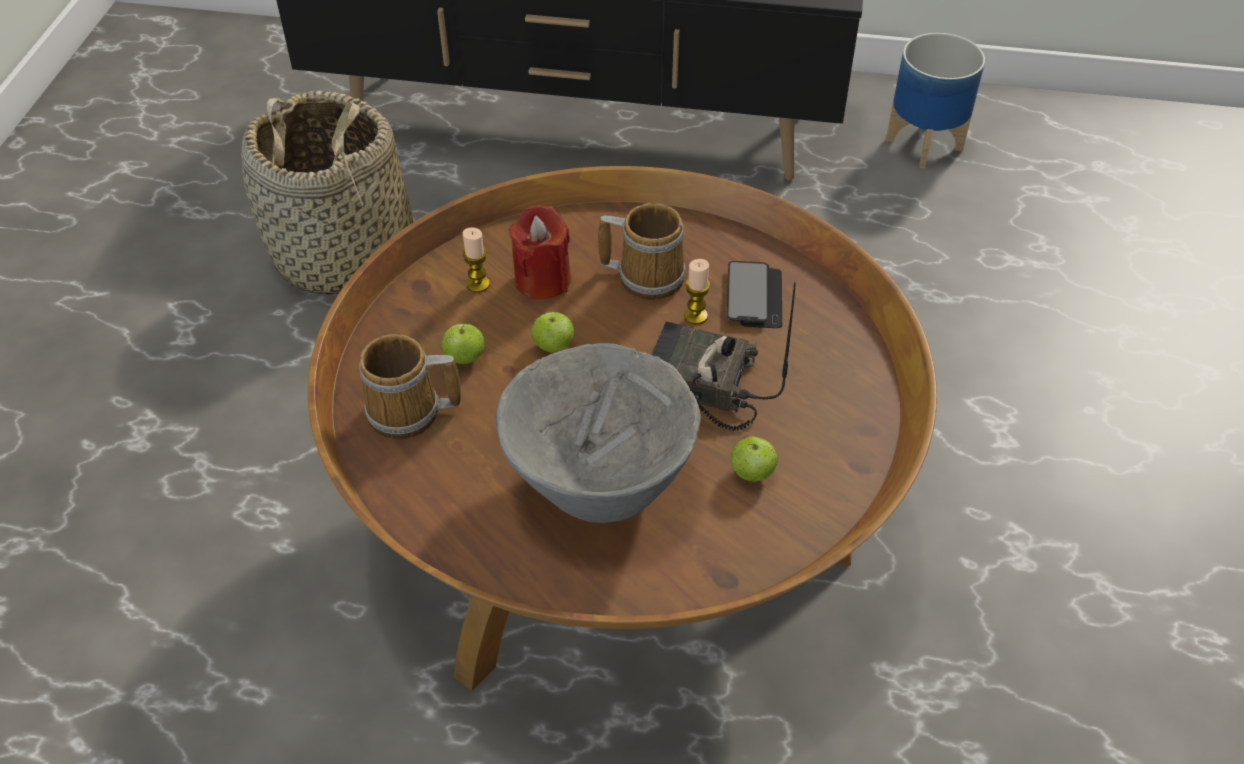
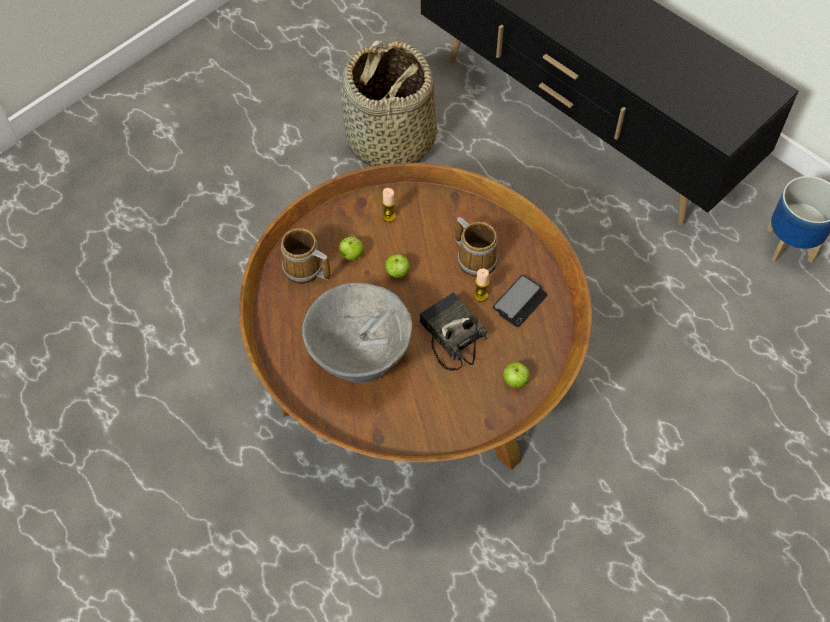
camera: 35 degrees right, 10 degrees up
red candle [509,205,571,300] -> none
apple [731,437,778,481] -> apple moved to [503,362,530,388]

